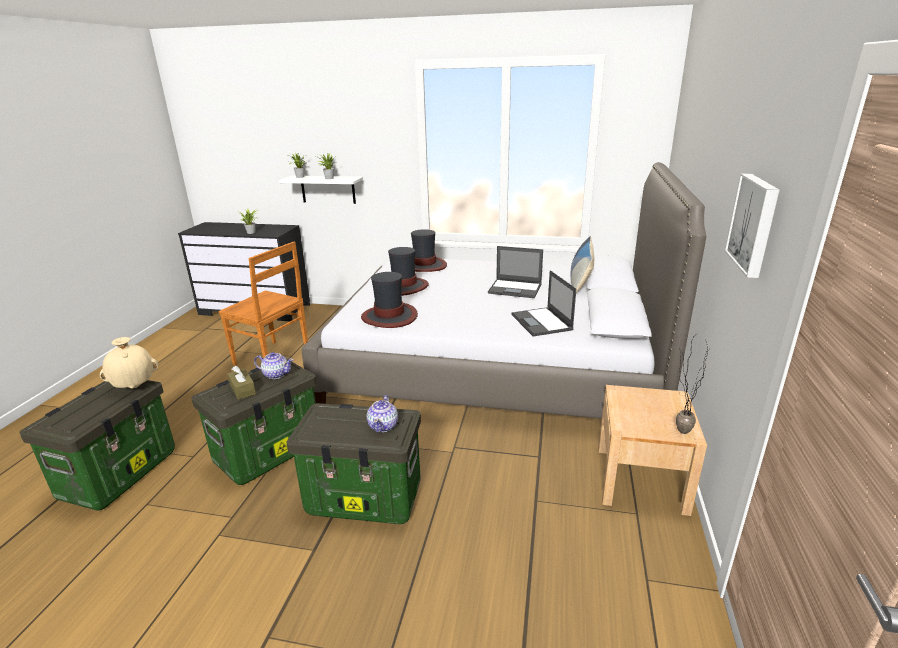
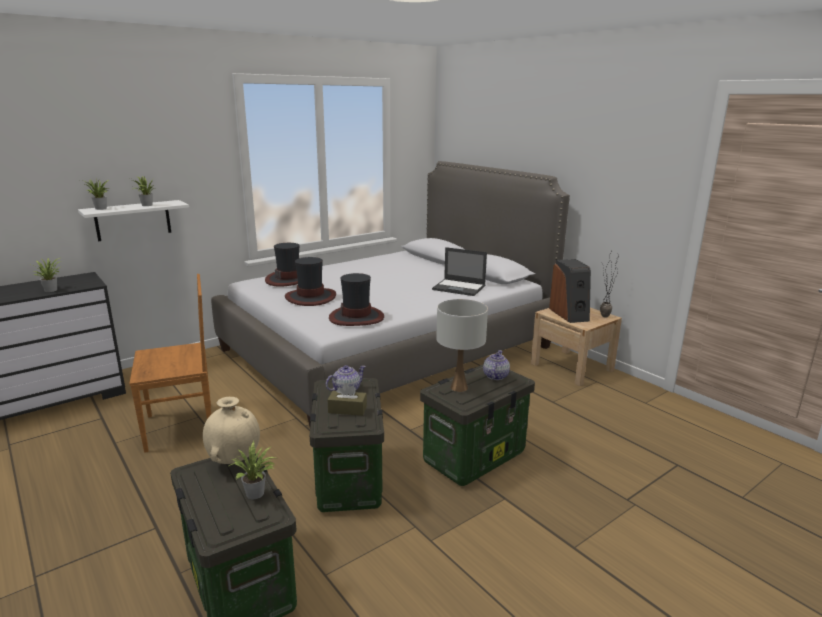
camera: 50 degrees left, 5 degrees down
teapot [367,395,398,433] -> teapot turned 120 degrees counterclockwise [483,350,510,380]
laptop [488,246,543,298] -> none
pillow [571,236,594,293] -> none
picture [725,173,779,278] -> none
none -> potted plant [229,441,274,499]
none -> white table lamp [436,299,488,392]
none -> speaker [549,259,591,323]

